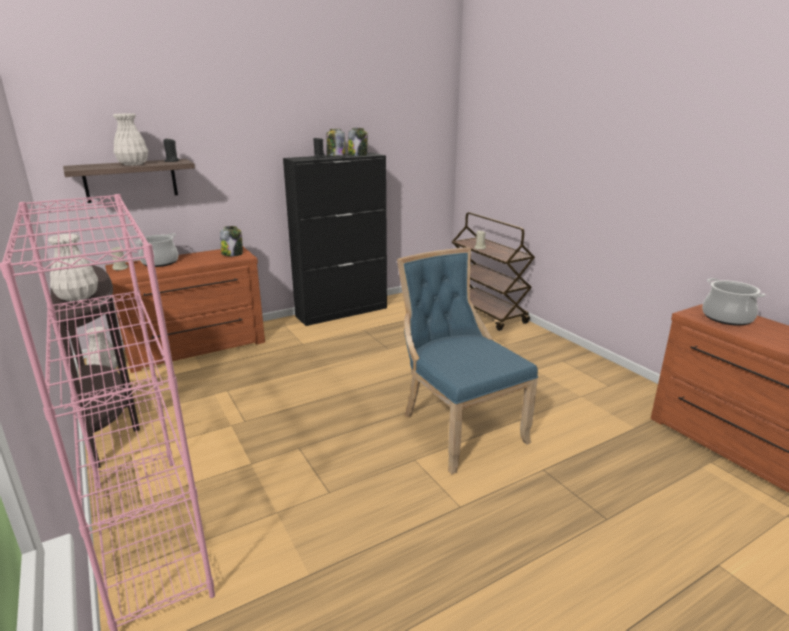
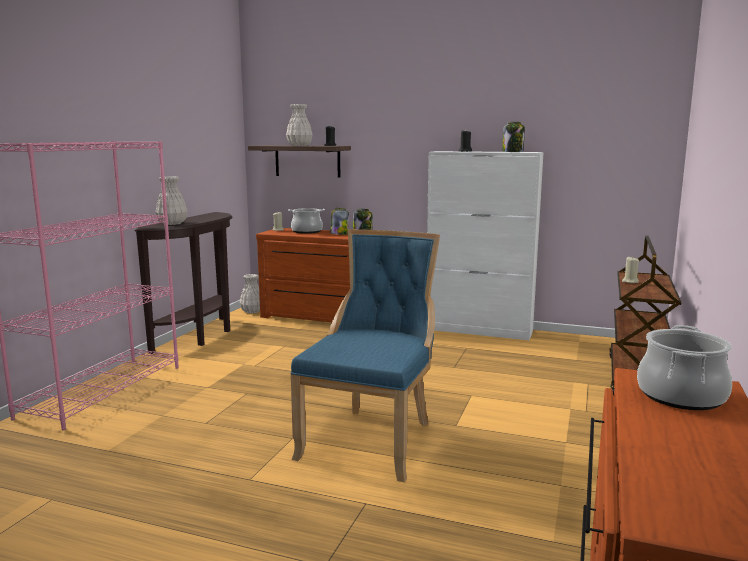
camera: 50 degrees right, 10 degrees down
black cabinet [283,153,387,326] -> white cabinet [427,151,544,340]
jar [327,129,345,156] -> jar moved to [330,208,349,235]

